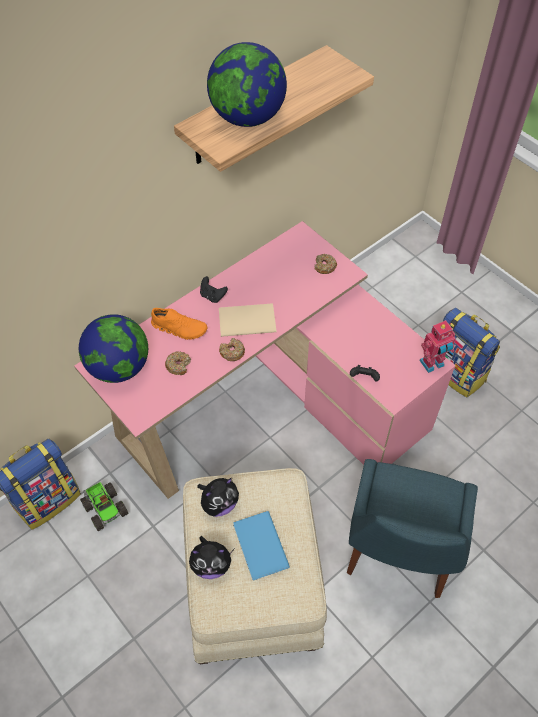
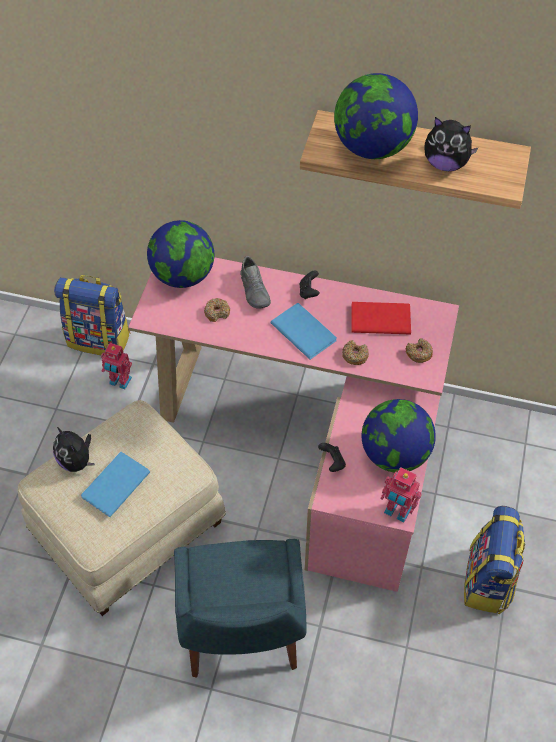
camera: 55 degrees right, 0 degrees up
toy truck [80,482,128,531] -> toy robot [101,343,132,389]
orange shoe [151,308,208,340] -> grey shoe [240,256,271,308]
plush toy [197,478,239,517] -> plush toy moved to [424,117,478,171]
beige book [219,304,276,337] -> blue book [270,303,337,360]
donut [219,338,245,361] -> donut moved to [342,340,369,365]
blue chair [347,459,478,598] -> blue chair turned 75 degrees counterclockwise [174,539,307,678]
none -> red book [351,302,411,335]
none -> globe [362,399,436,473]

